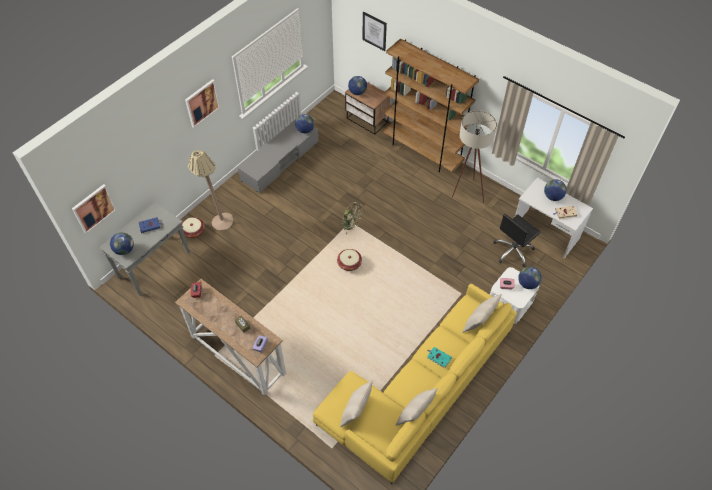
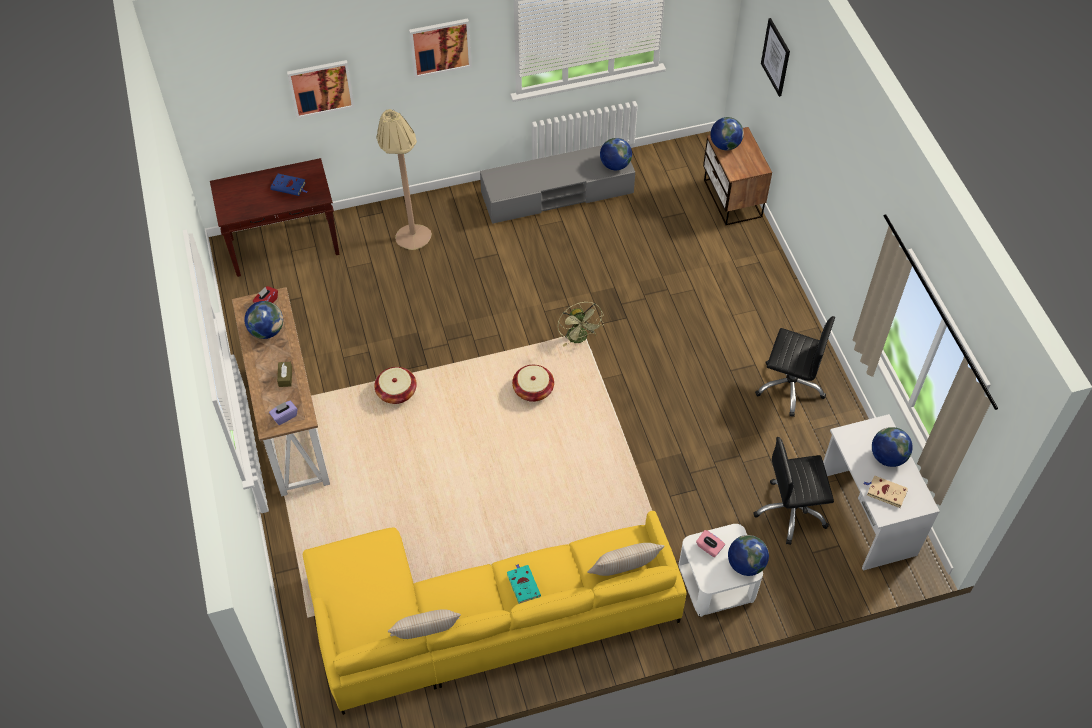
camera: 35 degrees right, 0 degrees up
picture [72,184,116,234] -> picture moved to [287,60,354,119]
grey console table [99,202,189,295] -> brown console table [210,158,340,277]
globe [110,232,134,255] -> globe moved to [244,301,283,339]
basket [182,217,205,238] -> basket moved to [374,367,417,404]
beige pillow [340,380,373,427] -> none
brown bookcase [383,39,479,173] -> none
beige floor lamp [452,110,497,203] -> black office chair [755,316,835,417]

